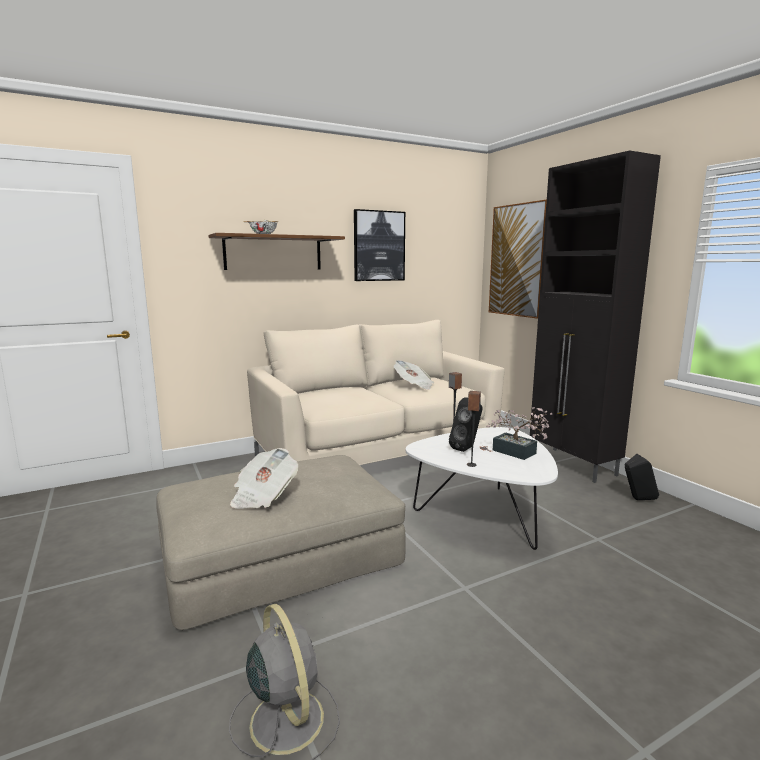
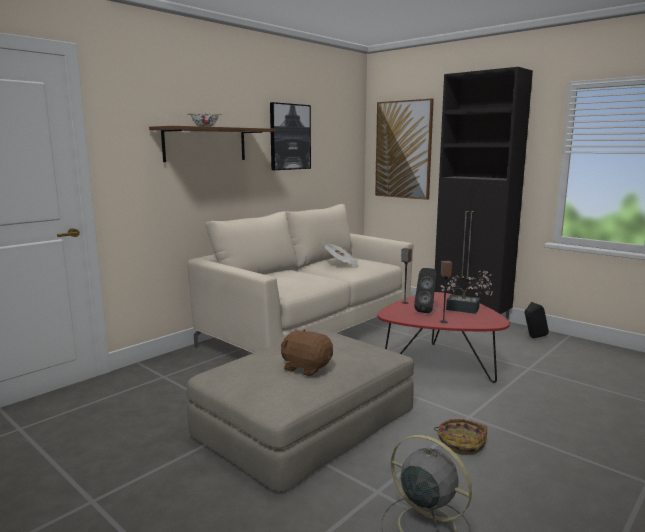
camera: 20 degrees left, 0 degrees up
newspaper [230,448,298,509] -> brown plush toy [281,329,333,376]
white coffee table [406,427,558,550] -> red coffee table [377,292,510,383]
none -> basket [434,419,487,455]

